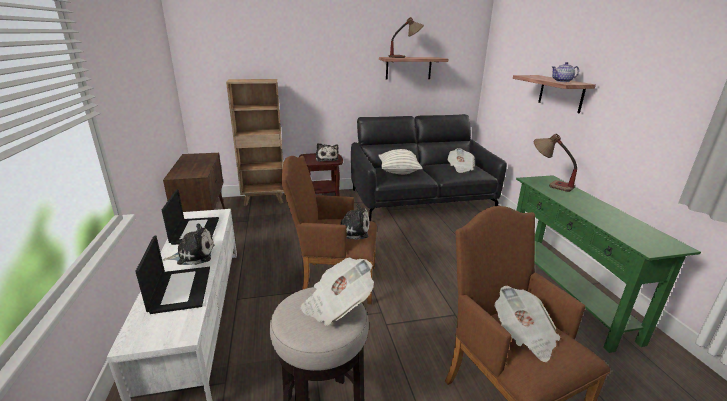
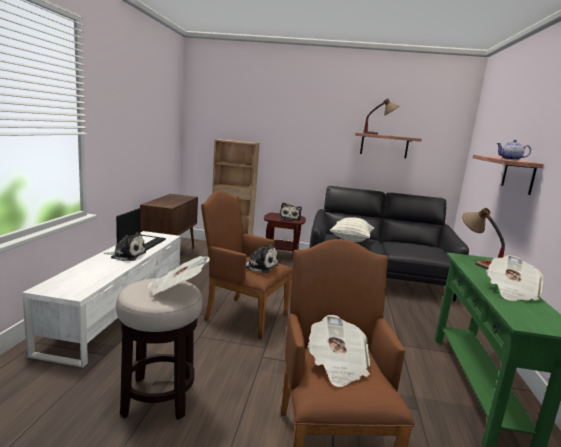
camera: 20 degrees right, 10 degrees down
laptop [135,236,210,314] -> none
newspaper [447,148,475,173] -> newspaper moved to [486,255,544,301]

